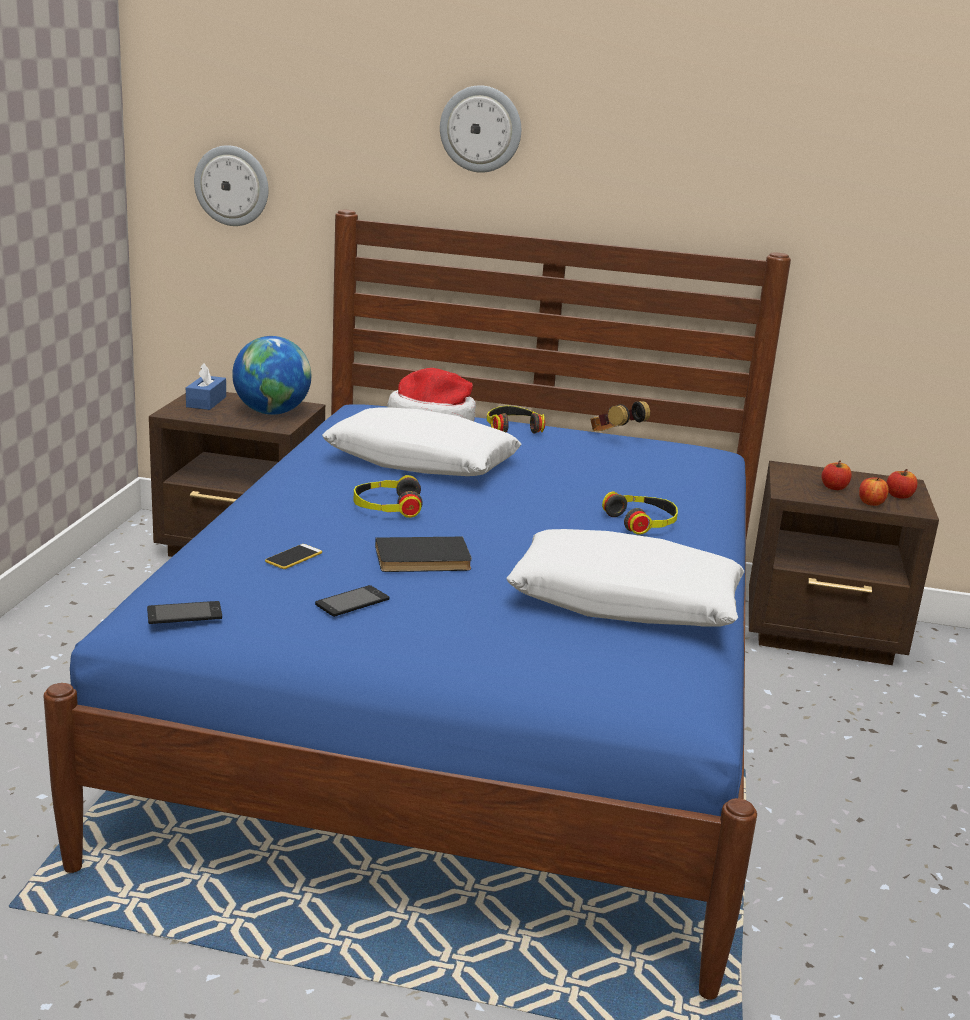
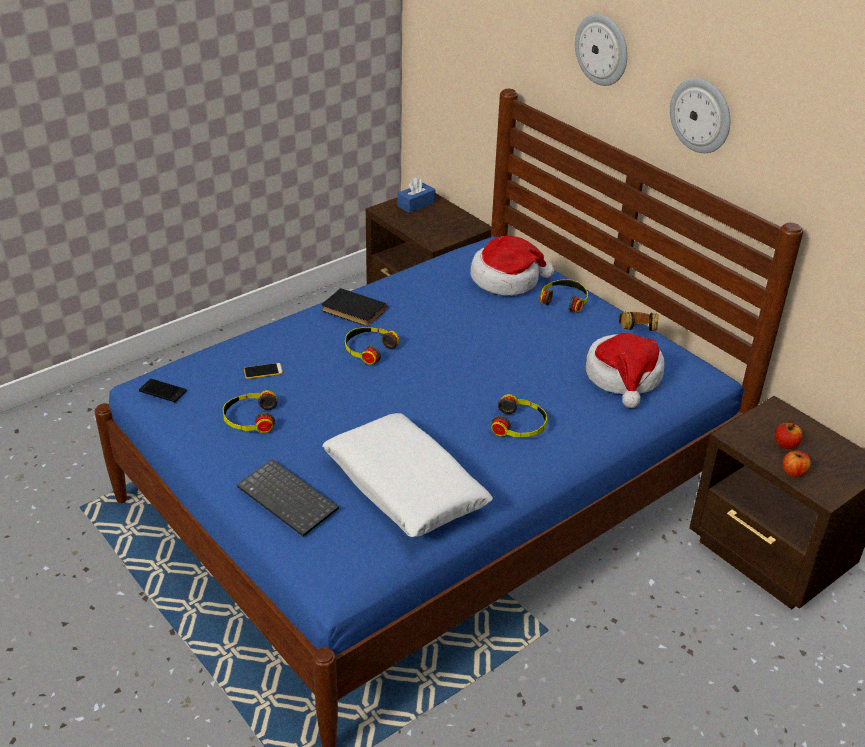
camera: 40 degrees right, 15 degrees up
wall clock [194,145,269,226] -> wall clock moved to [670,78,730,153]
globe [232,336,311,415] -> none
phone [315,585,389,617] -> headphones [223,390,277,433]
white pillow [322,407,522,476] -> none
black book [375,537,472,572] -> black book moved to [322,288,387,326]
apple [887,469,917,499] -> none
none -> keyboard [237,459,339,537]
none -> hat [586,333,664,408]

